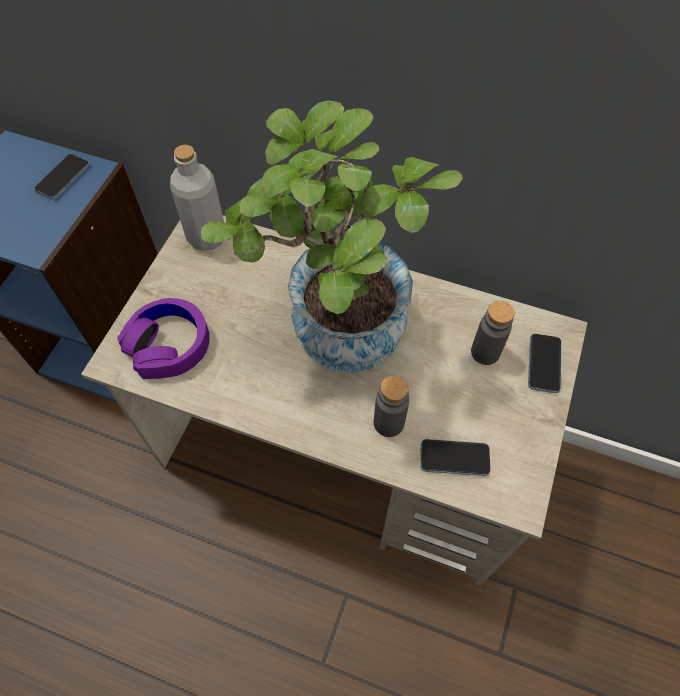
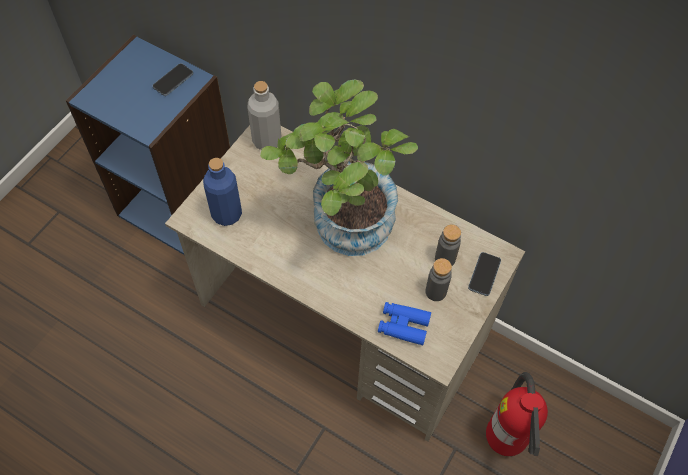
camera: 10 degrees right, 0 degrees up
purple headphones [117,298,210,379] -> blue bottle [203,158,242,226]
grey bottle [374,375,409,437] -> grey bottle moved to [425,258,452,301]
phone [420,439,490,476] -> blue binoculars [378,302,431,345]
none -> fire extinguisher [486,372,548,456]

